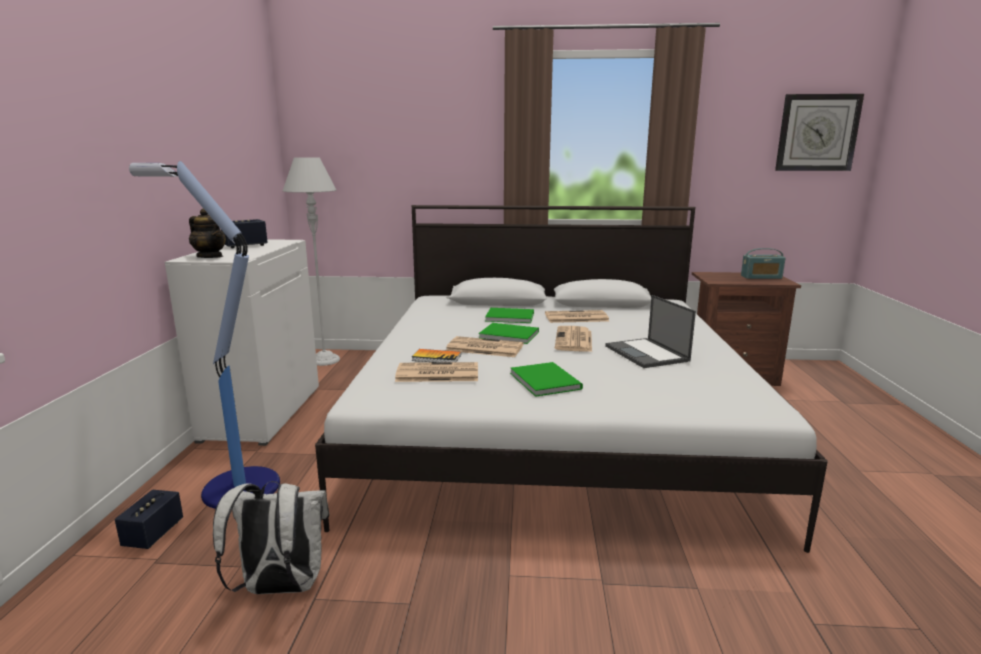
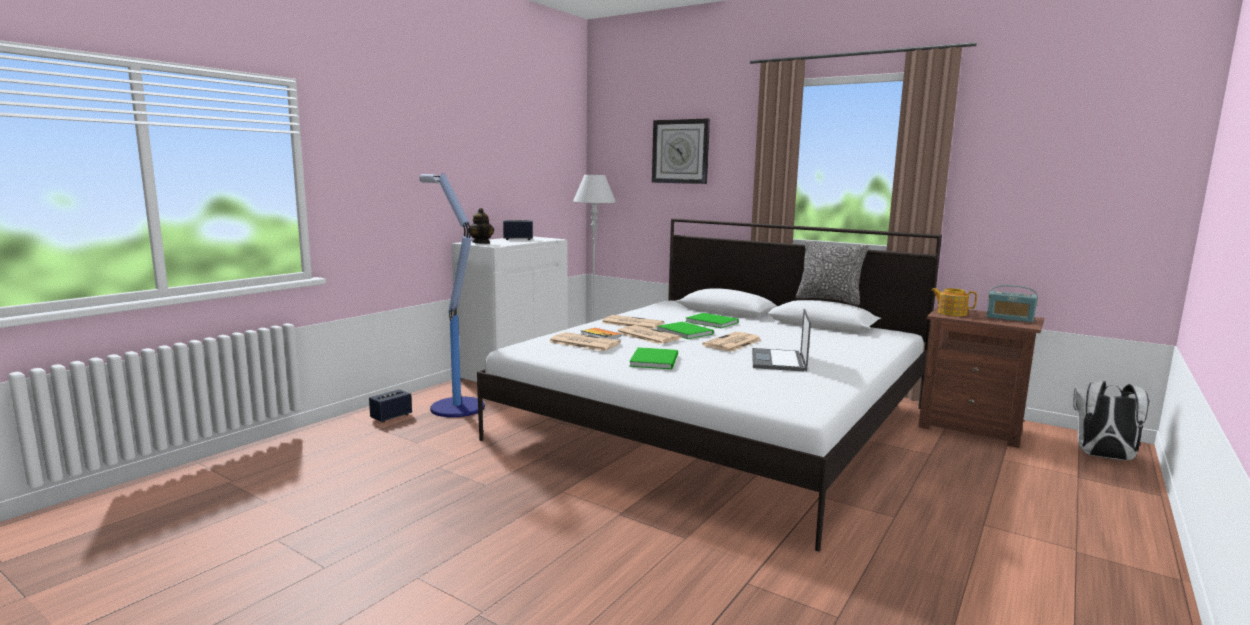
camera: 30 degrees right, 5 degrees down
white backpack [213,481,329,594] -> white backpack moved to [1073,380,1150,460]
newspaper [545,310,609,323] -> newspaper moved to [602,315,664,329]
wall clock [775,94,864,171] -> wall clock moved to [652,119,710,184]
none -> pillow [796,241,869,306]
none -> teapot [931,288,977,316]

